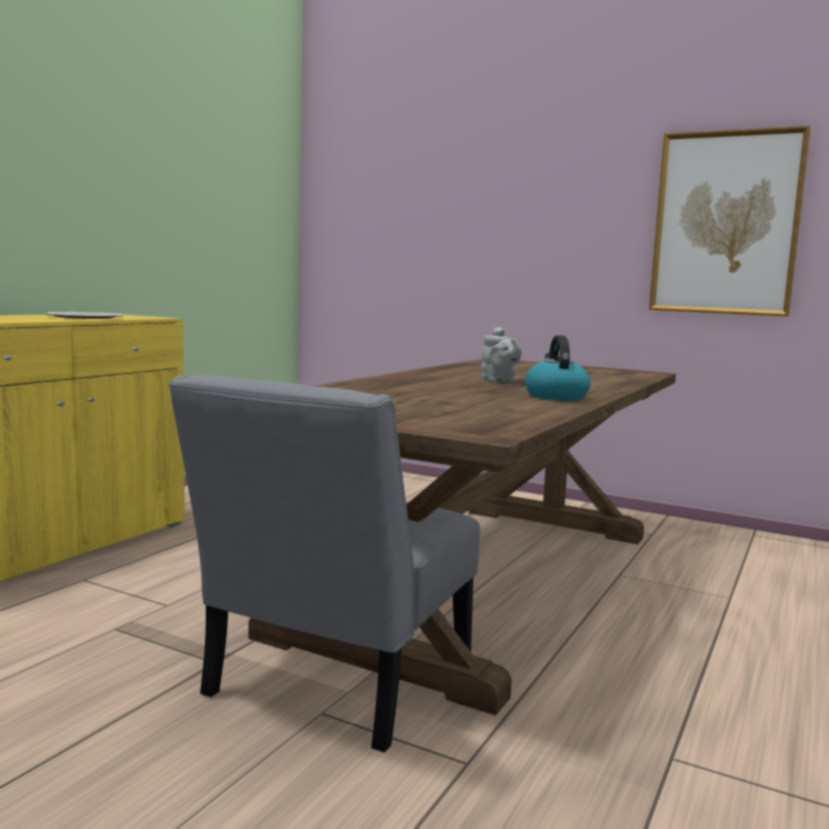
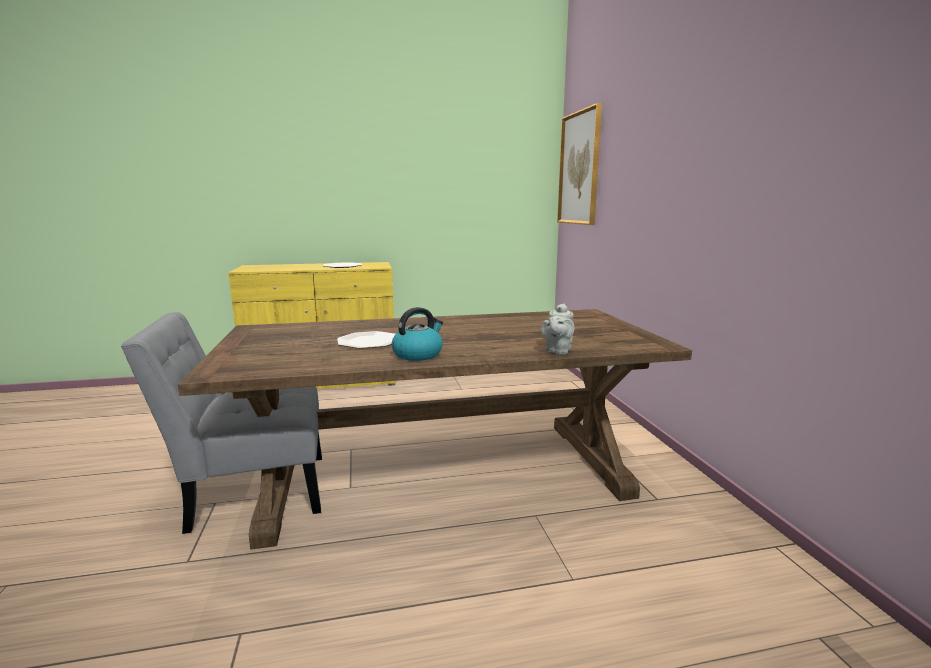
camera: 50 degrees right, 5 degrees up
grey teapot [481,327,522,383] -> grey teapot moved to [541,303,575,354]
picture [649,125,811,316] -> picture moved to [557,103,602,225]
none -> plate [337,331,395,349]

